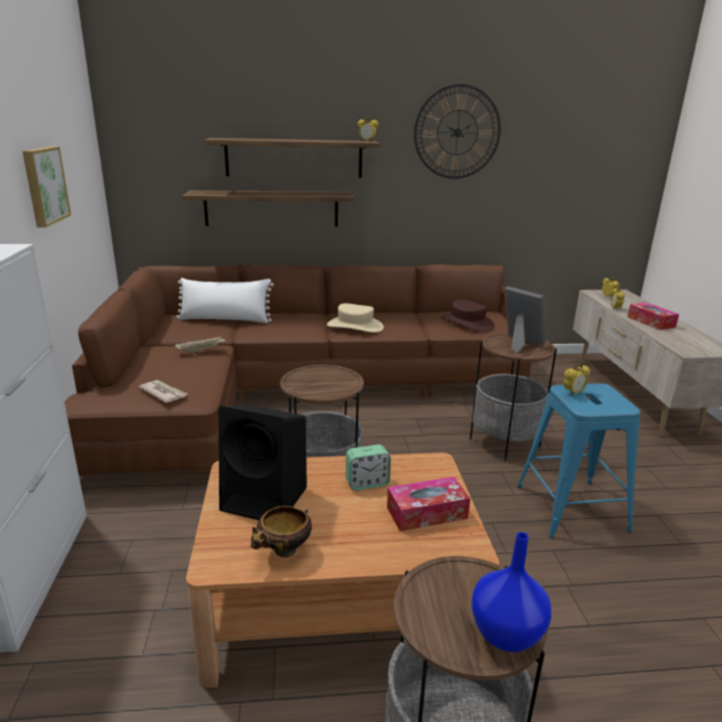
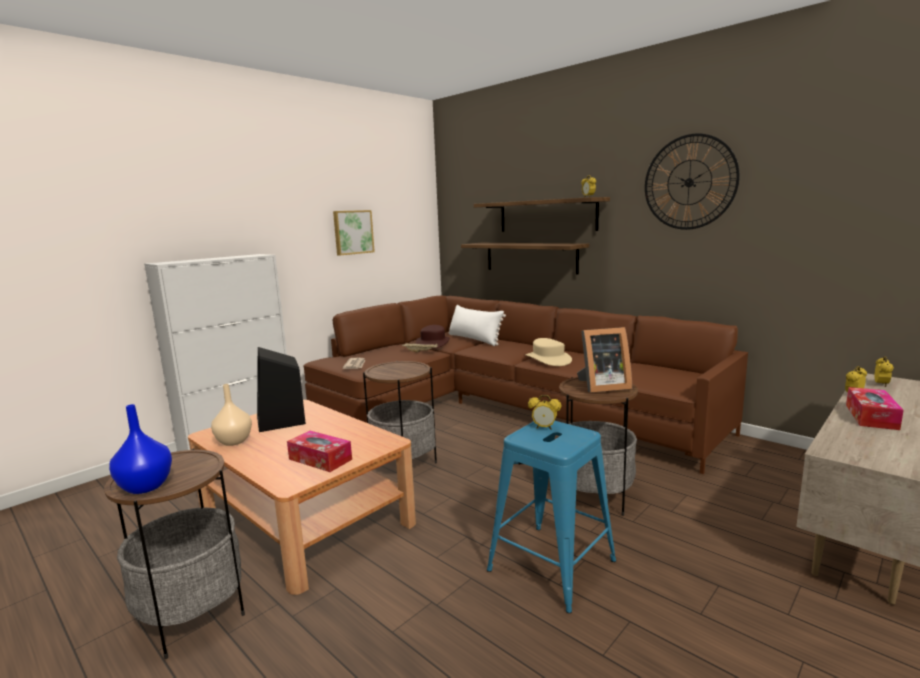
camera: 50 degrees right, 10 degrees down
bowl [251,506,312,558] -> beige vase [211,384,252,446]
alarm clock [346,444,391,490] -> none
brown hat [441,299,495,332] -> brown hat moved to [416,325,450,349]
picture frame [504,286,546,353] -> picture frame turned 75 degrees clockwise [577,327,632,393]

